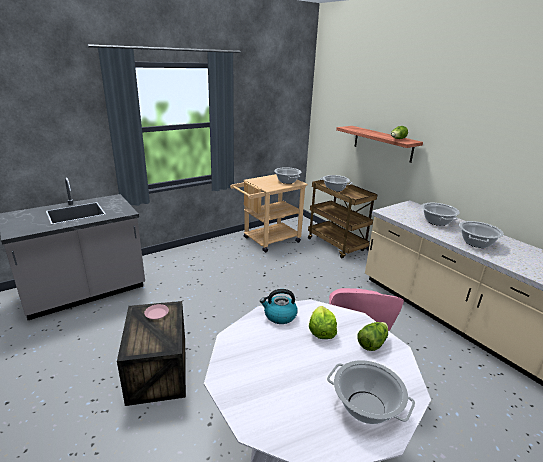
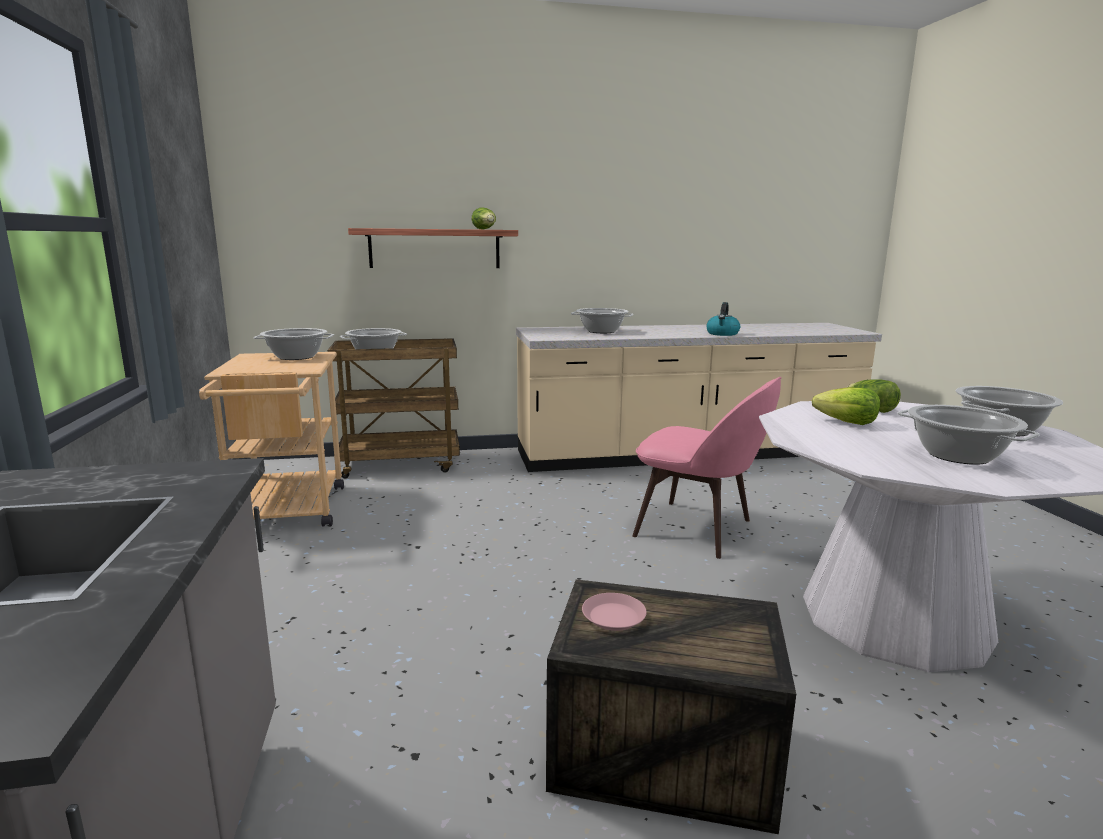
camera: 65 degrees left, 10 degrees down
kettle [260,289,298,324] -> kettle moved to [706,302,740,336]
cooking pot [459,221,504,248] -> cooking pot moved to [897,405,1040,465]

